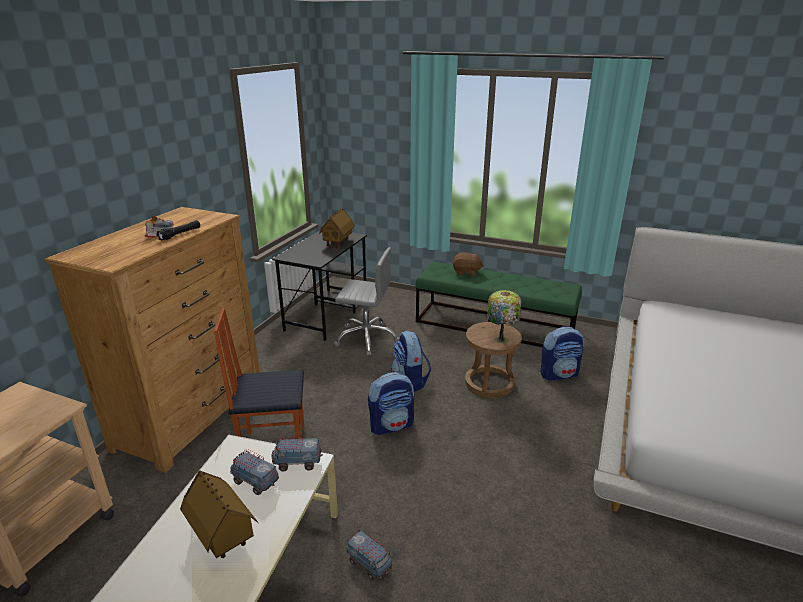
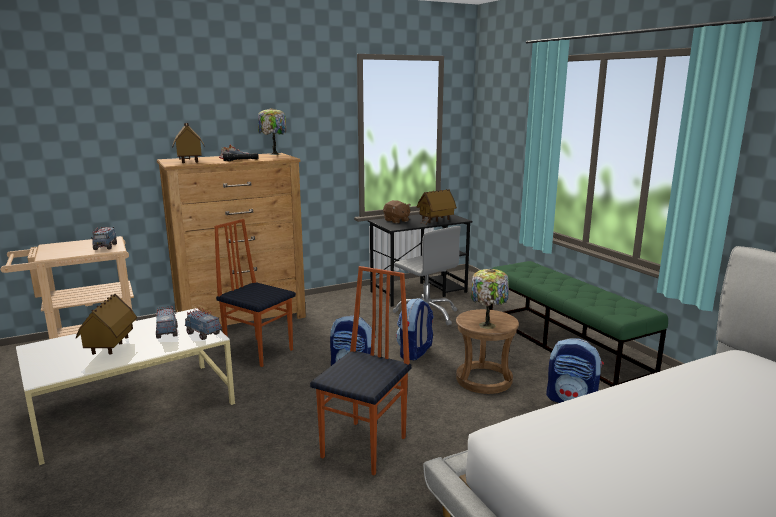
camera: 40 degrees right, 10 degrees down
toy truck [346,530,393,580] -> toy truck moved to [91,227,117,250]
brown plush toy [452,252,484,277] -> brown plush toy moved to [383,200,411,223]
none -> toy house [172,123,205,163]
none -> table lamp [258,108,286,155]
none -> chair [310,266,412,475]

